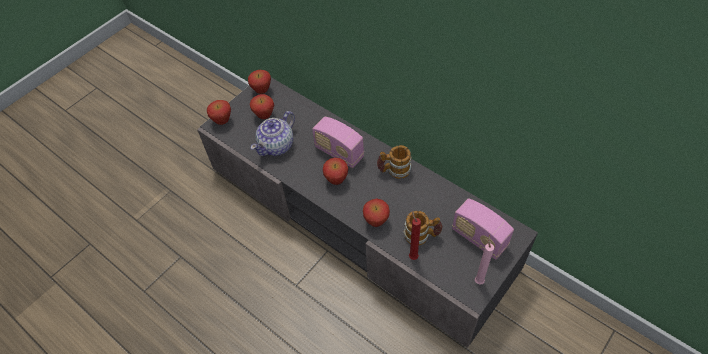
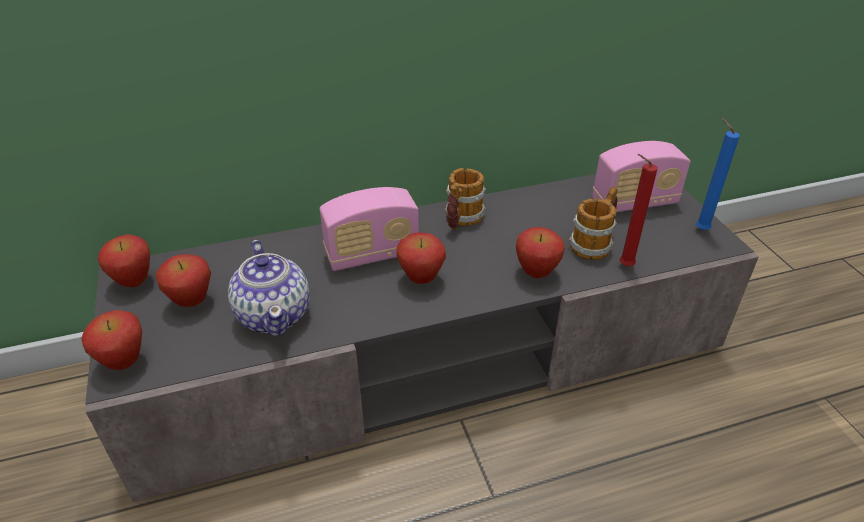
camera: 60 degrees left, 15 degrees down
pink candle [475,234,494,285] -> blue candle [696,119,740,230]

